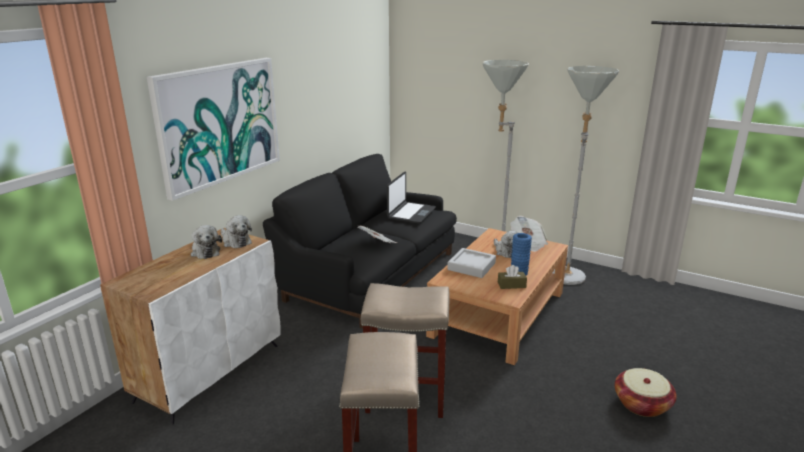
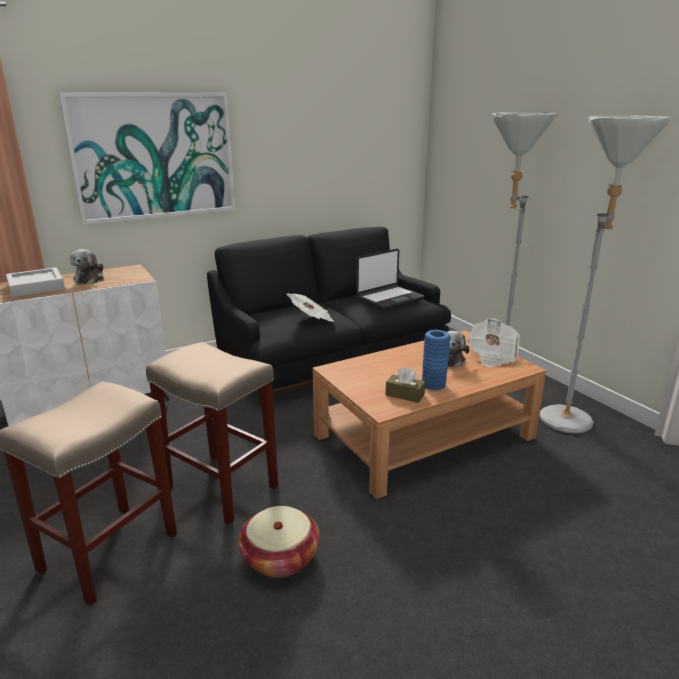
camera: 30 degrees right, 0 degrees up
plush toy [221,215,252,248] -> none
grey tray [447,248,496,278] -> grey tray moved to [6,267,65,297]
basket [615,368,677,417] -> basket moved to [238,506,320,578]

